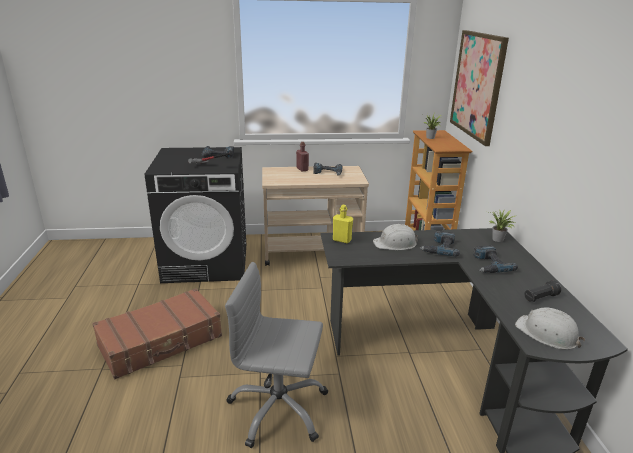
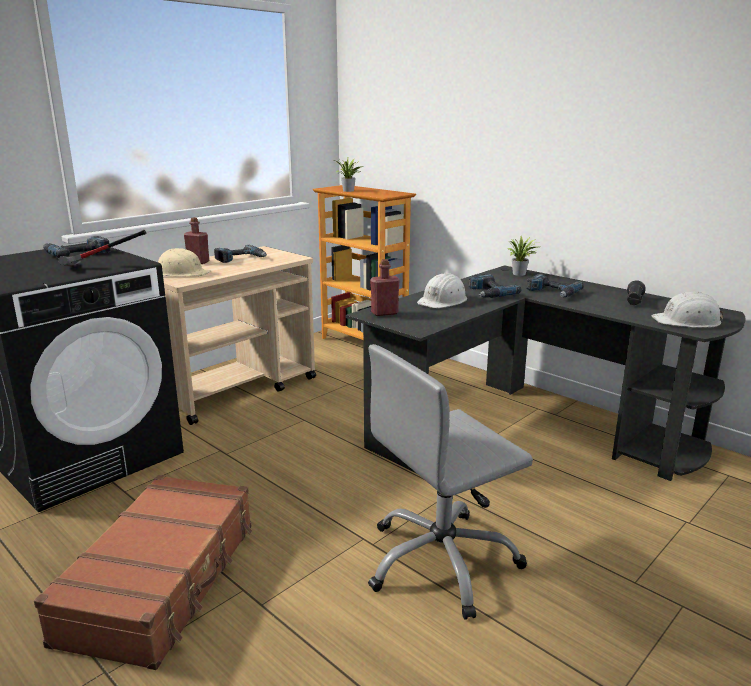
camera: 40 degrees left, 5 degrees down
yellow bottle [333,205,353,243] -> red bottle [370,259,400,316]
picture [450,30,509,146] -> none
none -> beige hard hat [158,248,211,276]

